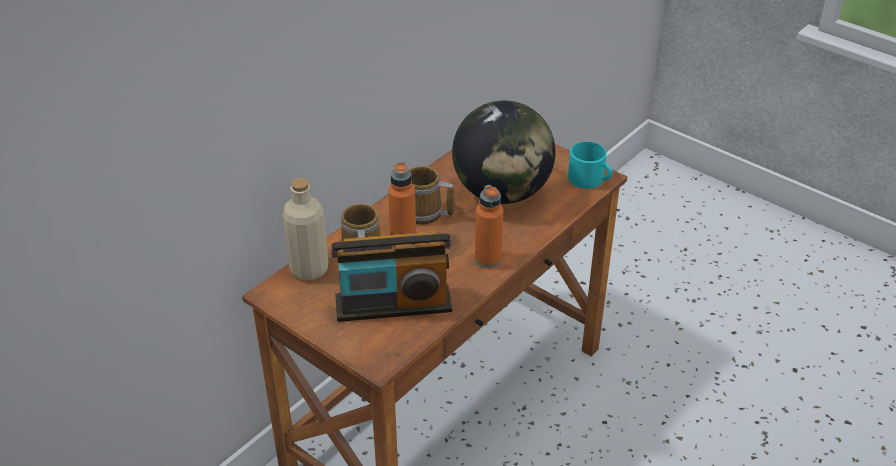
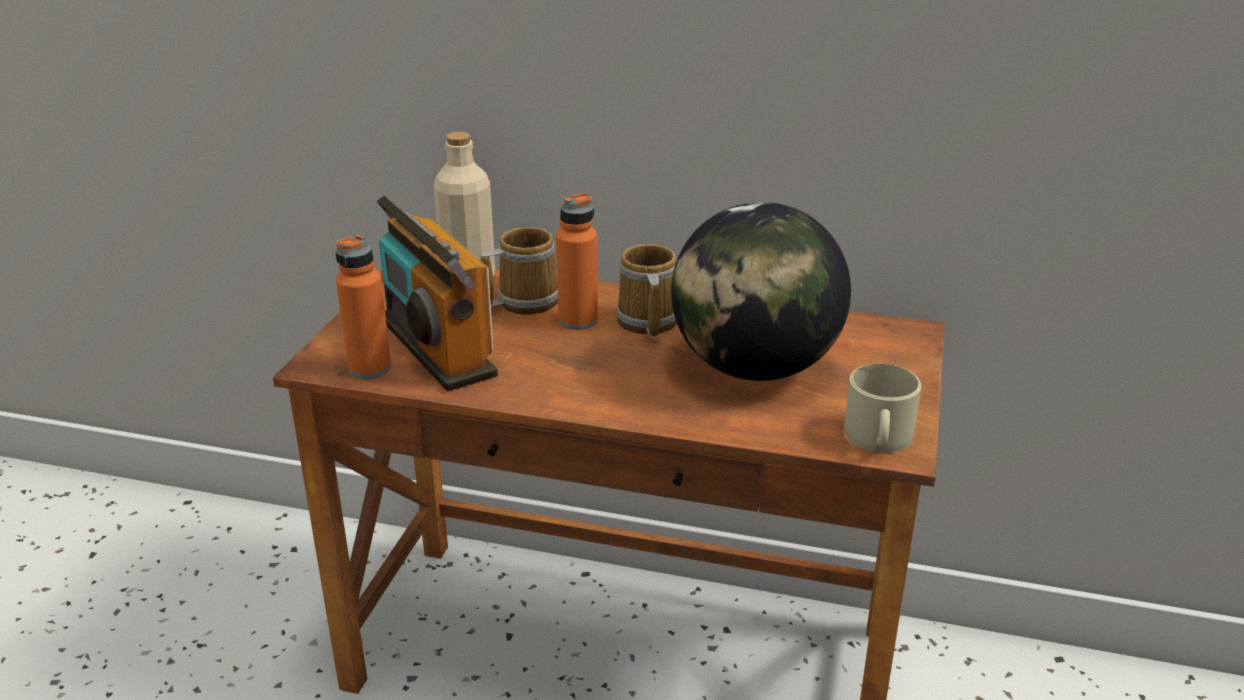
camera: 65 degrees right, 10 degrees down
orange bottle [475,185,503,268] -> orange bottle moved to [336,234,391,379]
turquoise mug [568,142,613,189] -> beige mug [845,364,921,453]

